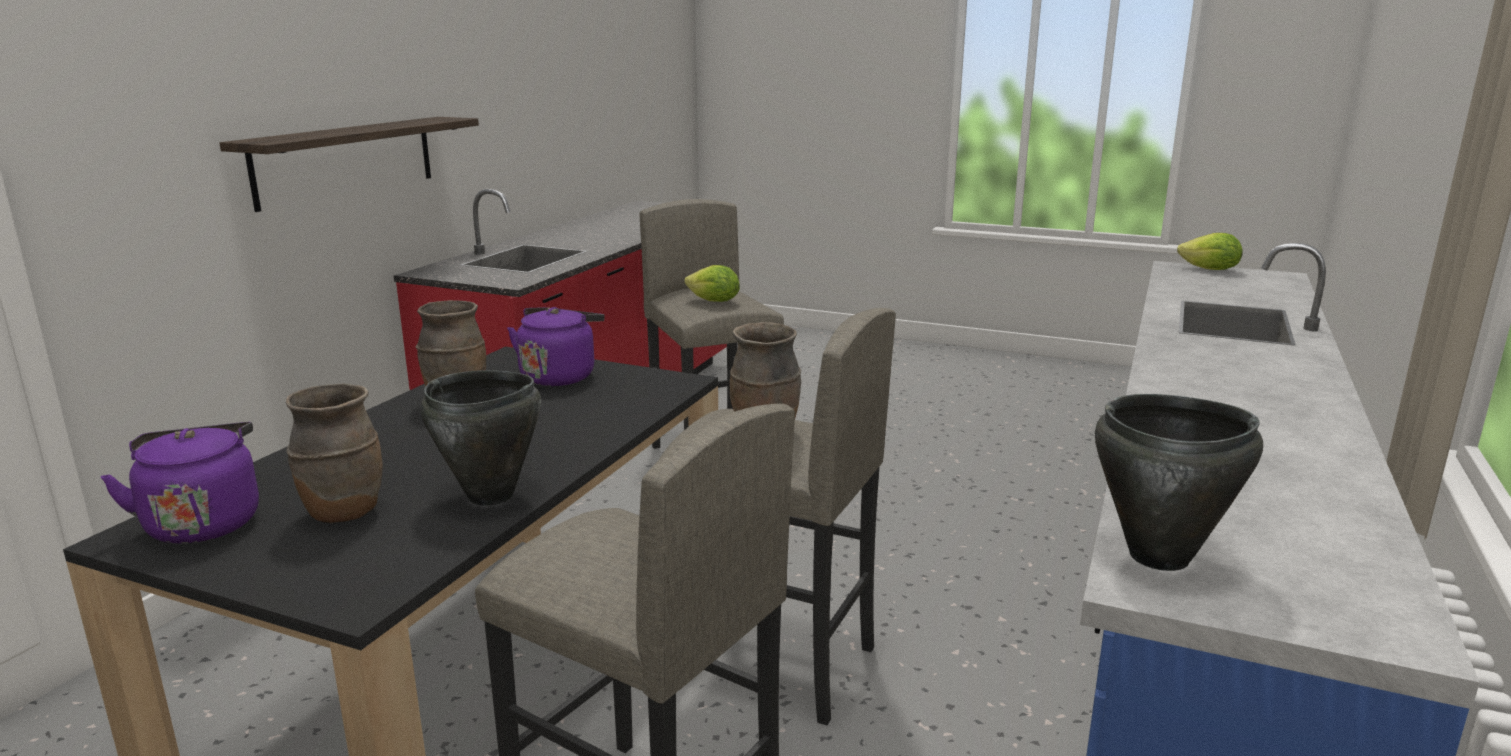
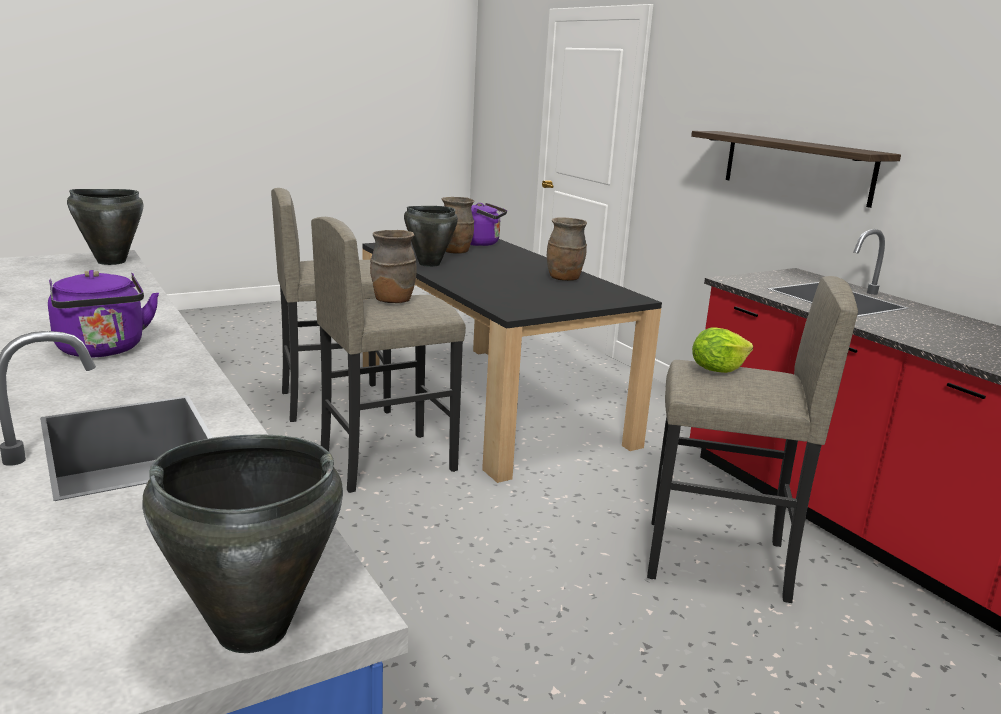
camera: 125 degrees right, 0 degrees up
purple kettle [507,307,605,386] -> purple kettle moved to [48,270,159,357]
lettuce [1177,233,1243,270] -> black cooking pot [142,434,343,653]

